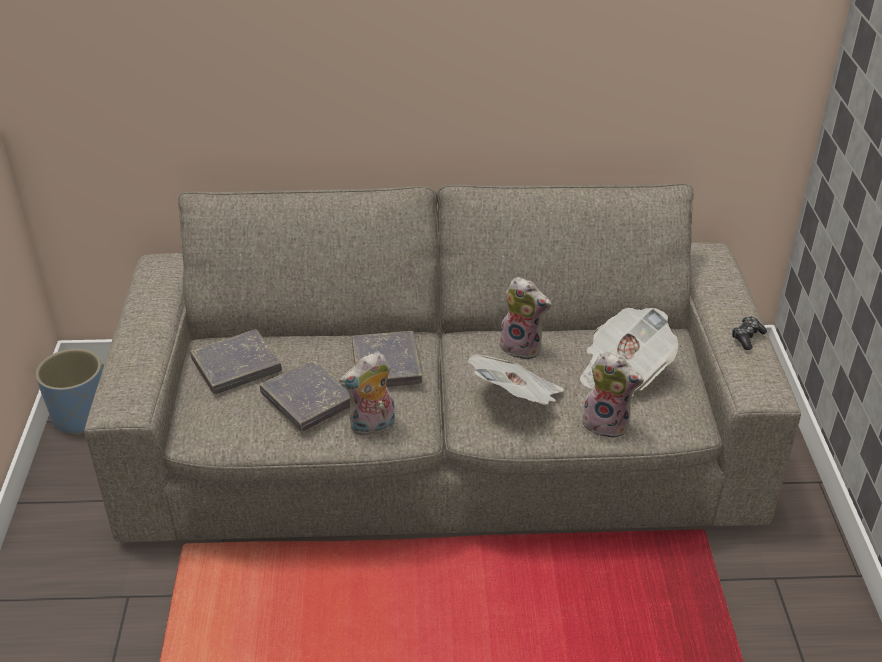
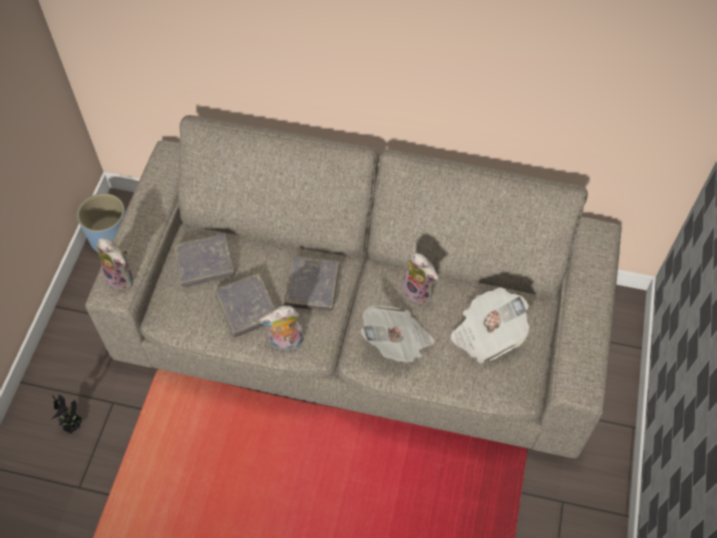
camera: 15 degrees right, 20 degrees up
plush toy [580,352,644,439] -> plush toy moved to [97,238,133,292]
game controller [732,317,767,350] -> none
none -> potted plant [52,395,82,434]

